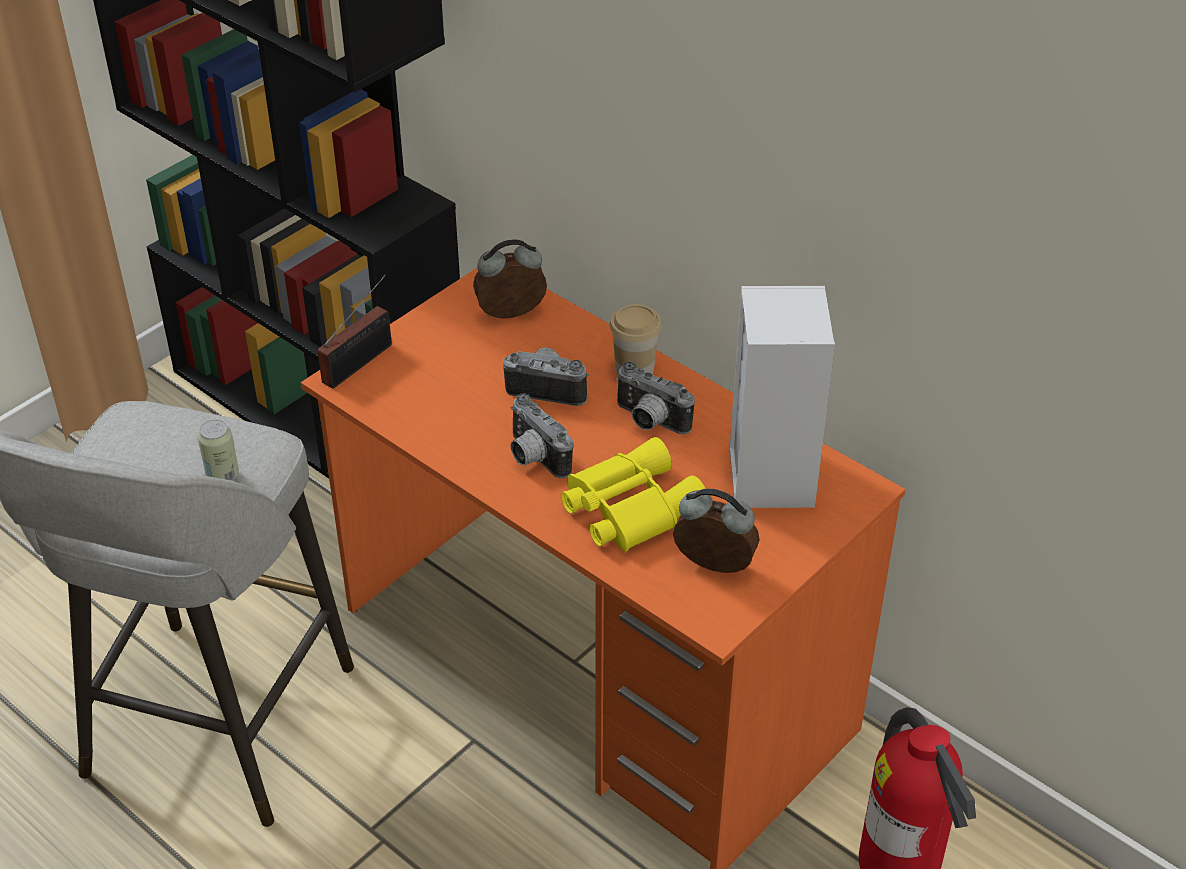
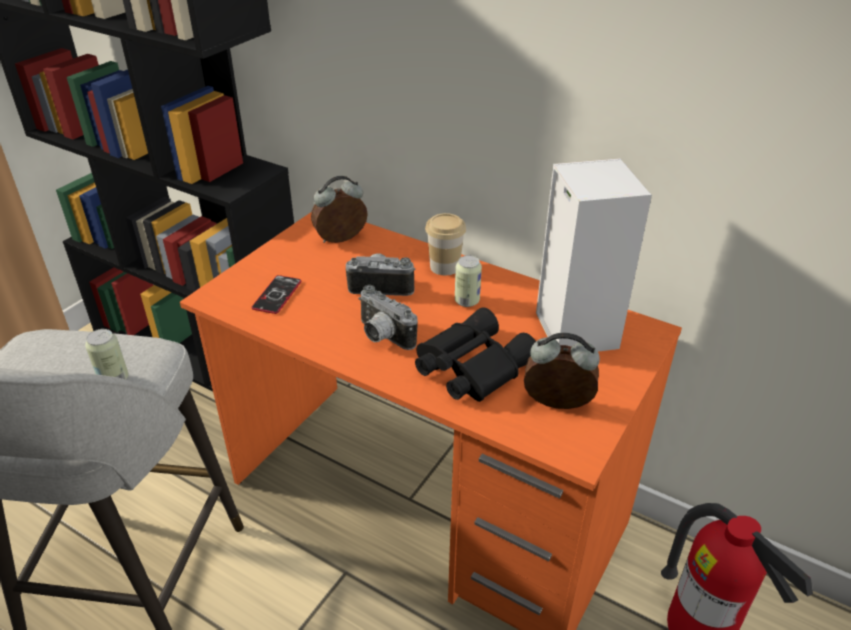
camera: 10 degrees left, 5 degrees down
radio [318,275,392,389] -> none
yellow binoculars [561,437,705,552] -> black binoculars [415,307,536,402]
camera [615,362,695,434] -> can [455,255,482,307]
none -> phone [252,275,301,314]

